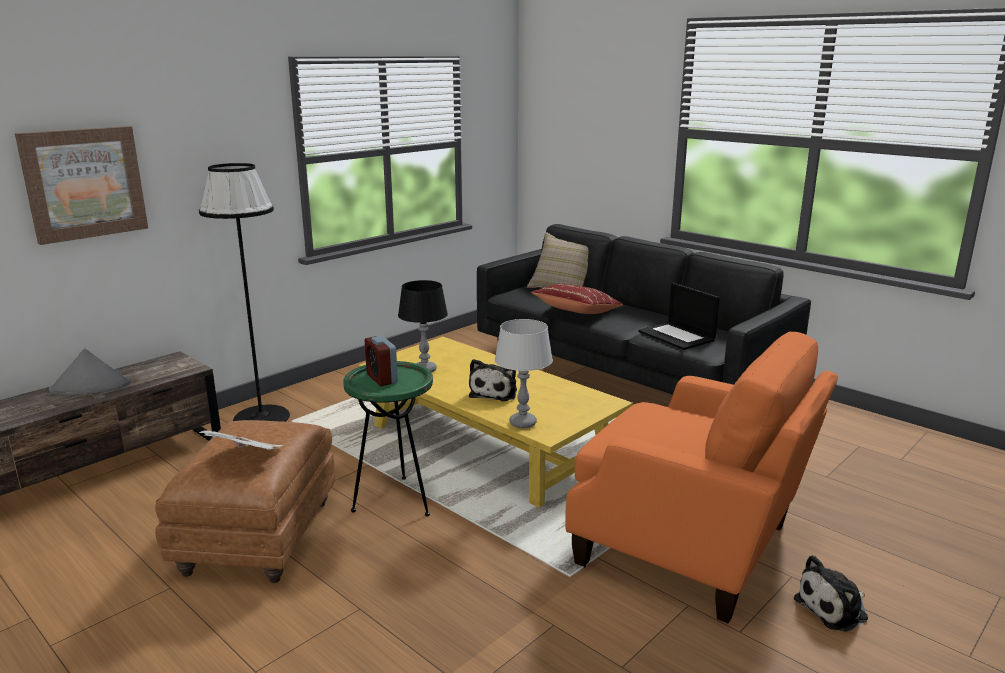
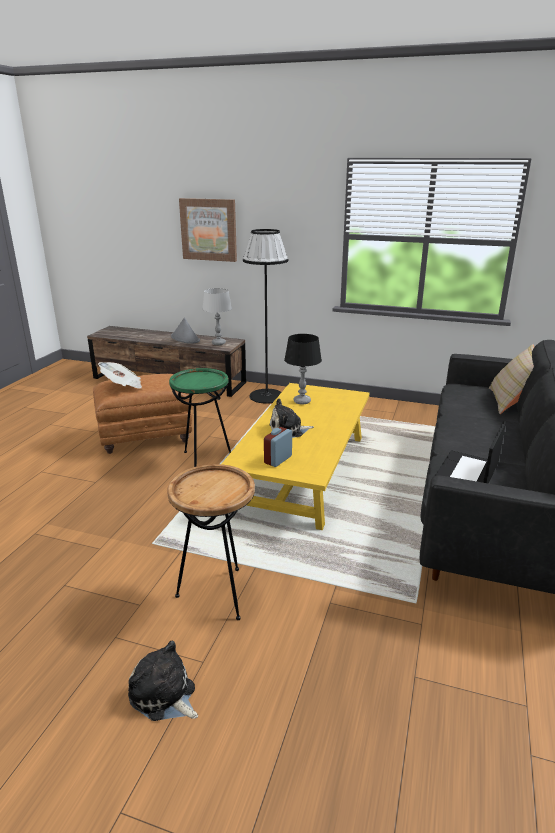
camera: 65 degrees right, 5 degrees up
alarm clock [365,335,398,386] -> alarm clock moved to [264,427,292,467]
grey table lamp [495,319,553,428] -> grey table lamp moved to [202,288,232,345]
red pillow [531,284,624,314] -> none
orange armchair [565,331,838,624] -> brown side table [167,464,255,620]

